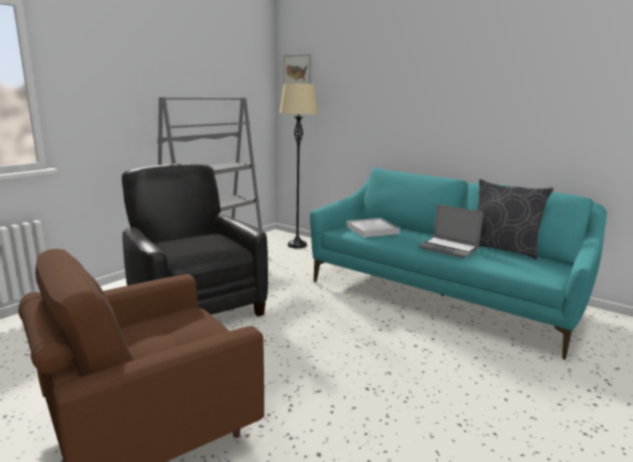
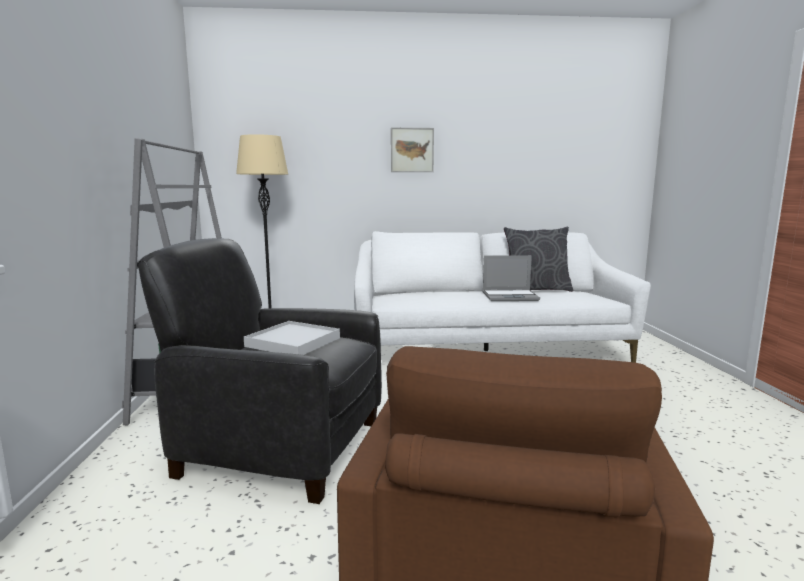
camera: 40 degrees left, 5 degrees down
picture [283,54,311,86] -> picture moved to [391,128,434,172]
turquoise sofa [310,167,607,360] -> white sofa [354,231,651,363]
white tray [346,218,400,238] -> white tray moved to [244,321,340,355]

